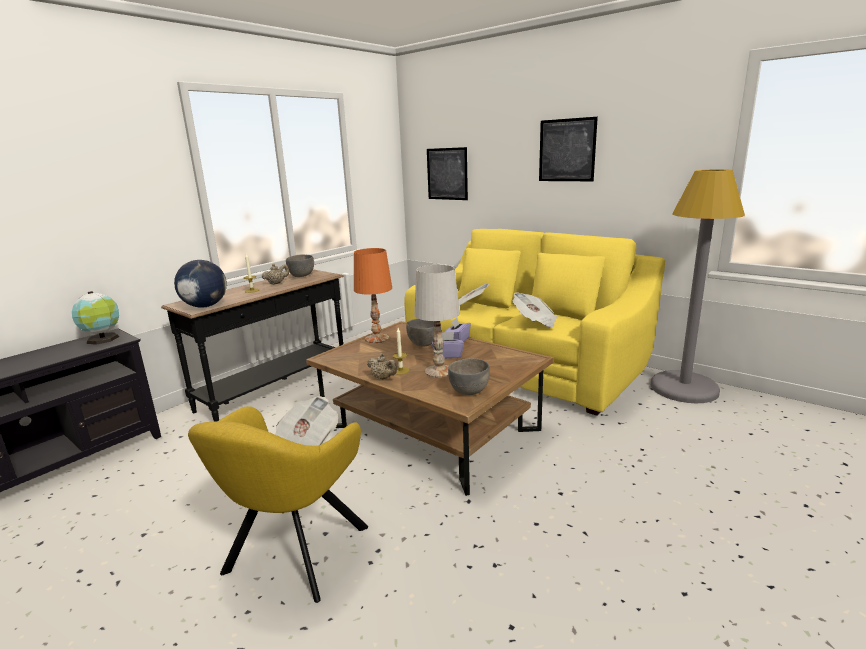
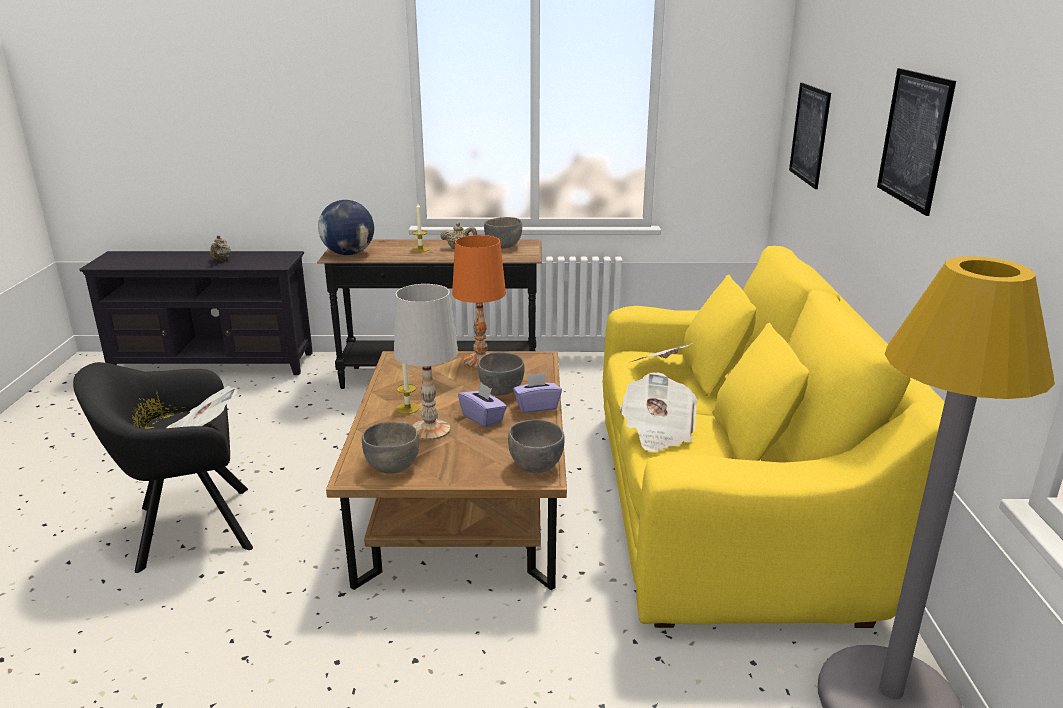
camera: 50 degrees right, 5 degrees up
globe [72,291,120,345] -> none
yellow armchair [188,406,368,603] -> black armchair [73,362,253,573]
beige teapot [367,353,397,380] -> beige teapot moved to [210,235,231,260]
none -> grey bowl [508,419,565,473]

